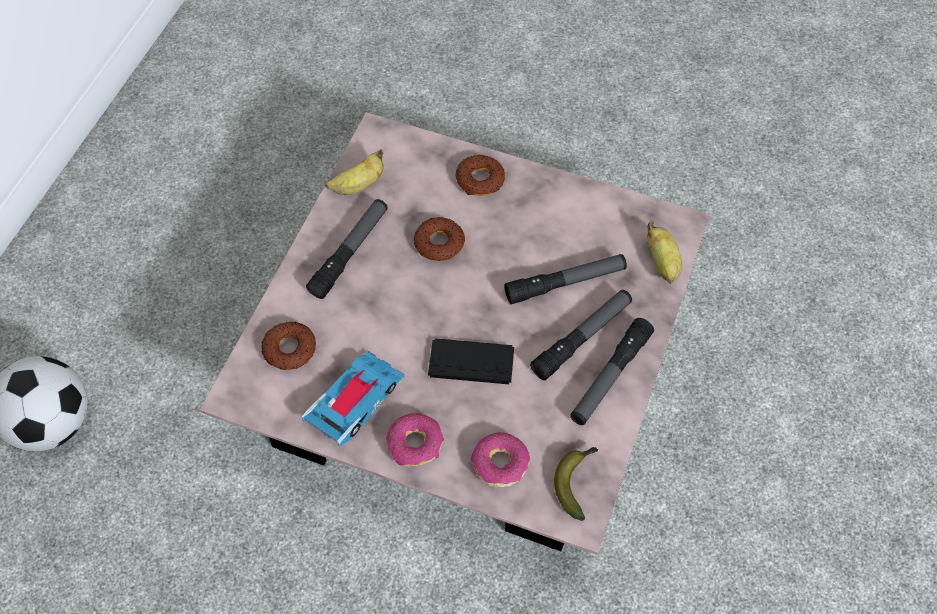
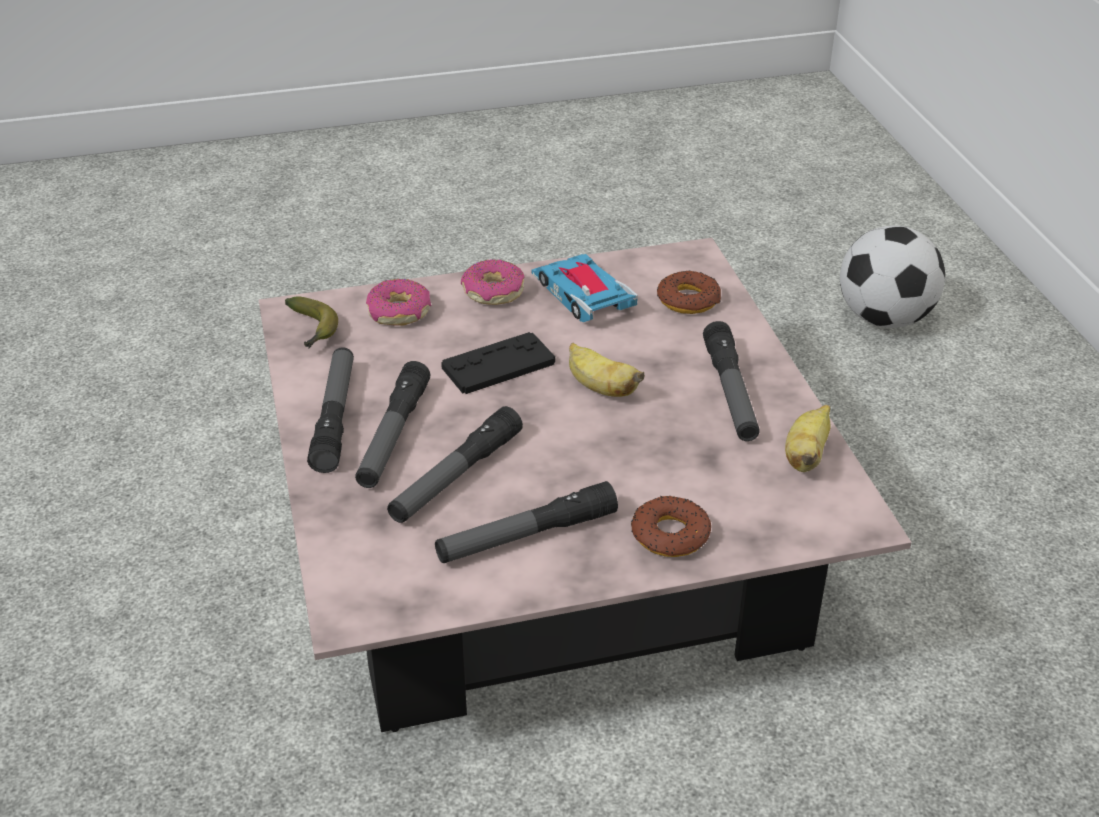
camera: 145 degrees right, 20 degrees down
toy car [301,351,404,446] -> toy car turned 150 degrees clockwise [532,254,638,322]
donut [414,217,465,261] -> none
banana [647,221,682,284] -> banana moved to [569,343,645,397]
none -> flashlight [435,481,618,563]

